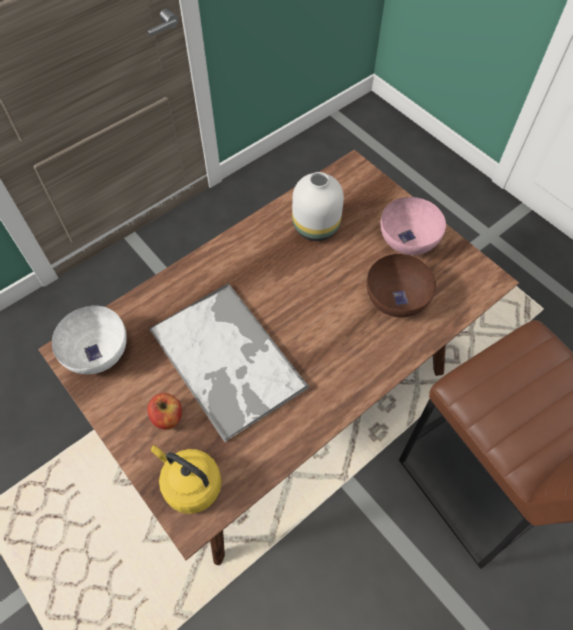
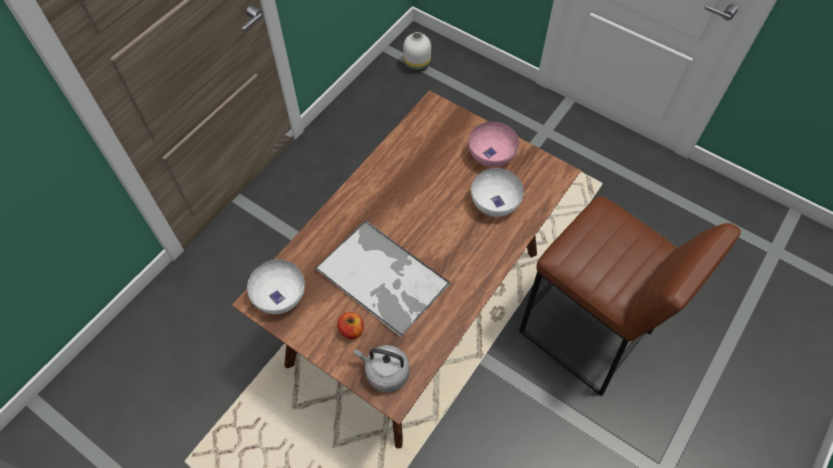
camera: 15 degrees left, 0 degrees up
yellow kettle [151,445,222,514] -> grey kettle [354,345,410,393]
white vase [292,172,344,241] -> white vase moved to [403,32,431,72]
brown bowl [366,254,436,317] -> white bowl [471,168,524,217]

